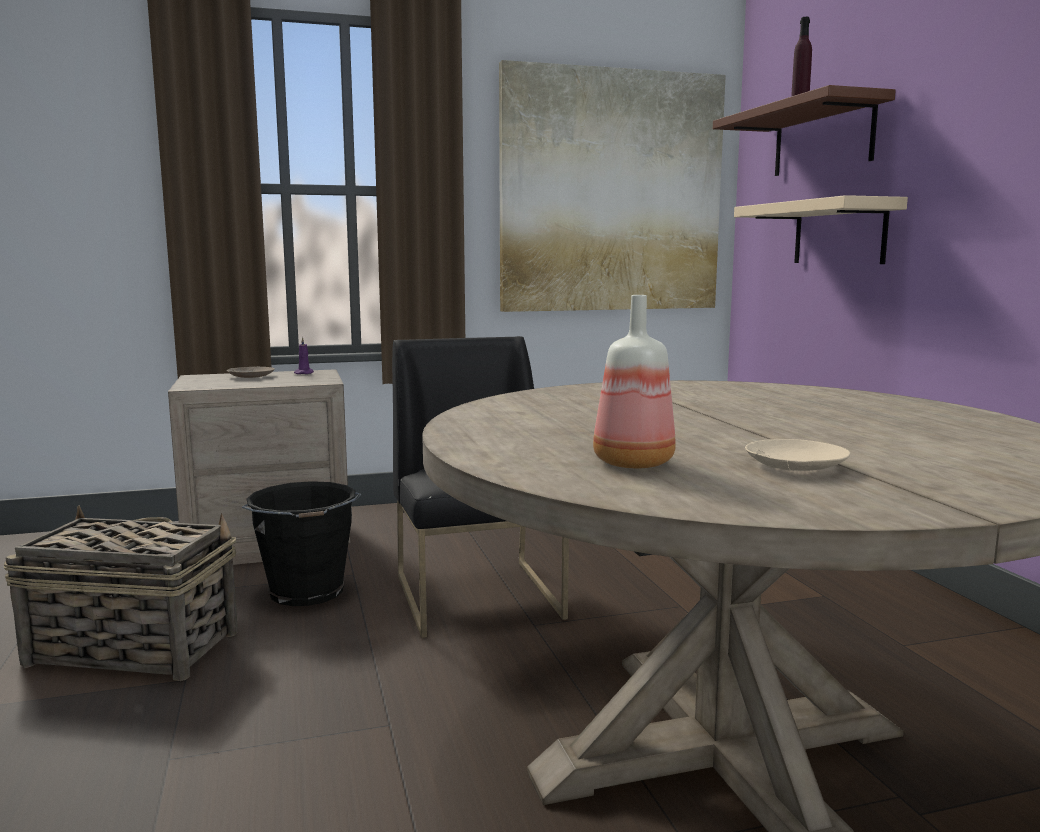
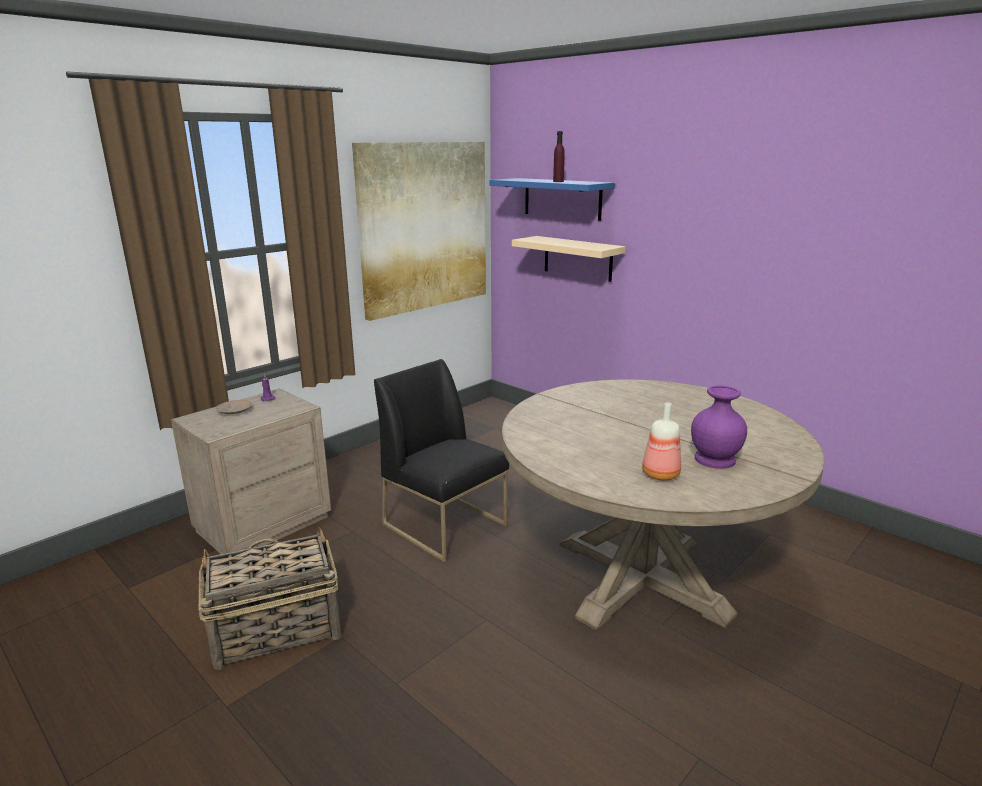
camera: 30 degrees left, 10 degrees up
black bucket [242,481,361,606] -> none
brown shelf [713,85,896,176] -> blue shelf [490,178,615,221]
beige plate [745,439,850,471] -> purple vase [691,385,747,469]

